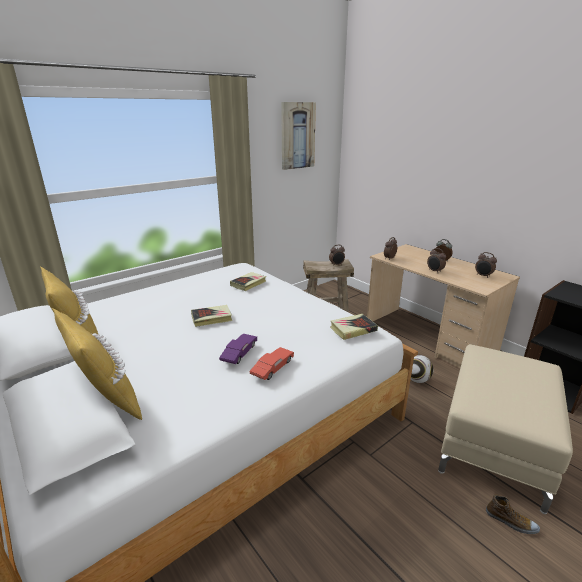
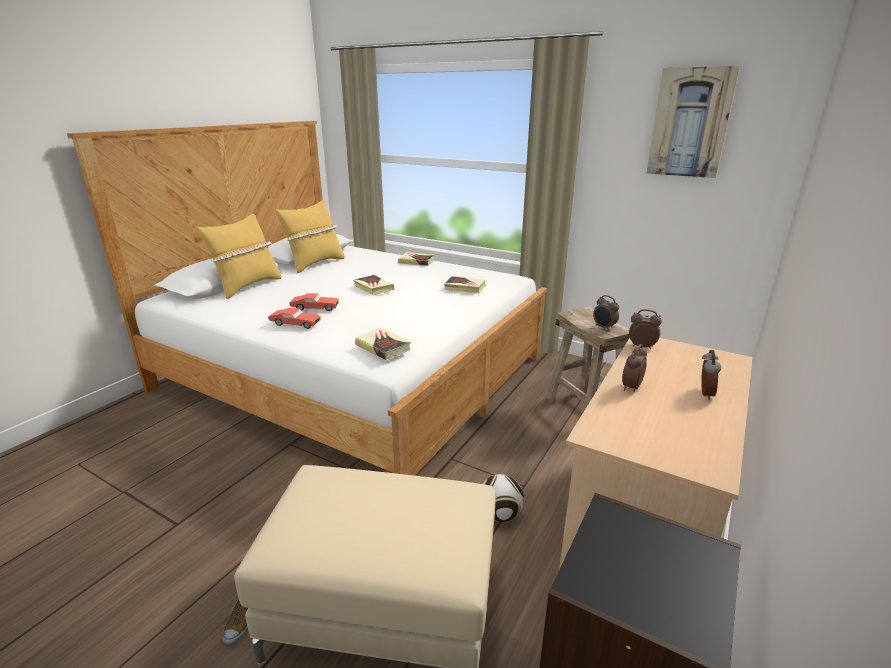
camera: 70 degrees right, 0 degrees up
purple toy car [219,334,257,364] -> red toy car [289,293,339,311]
alarm clock [475,252,497,277] -> none
none -> book [398,252,434,266]

